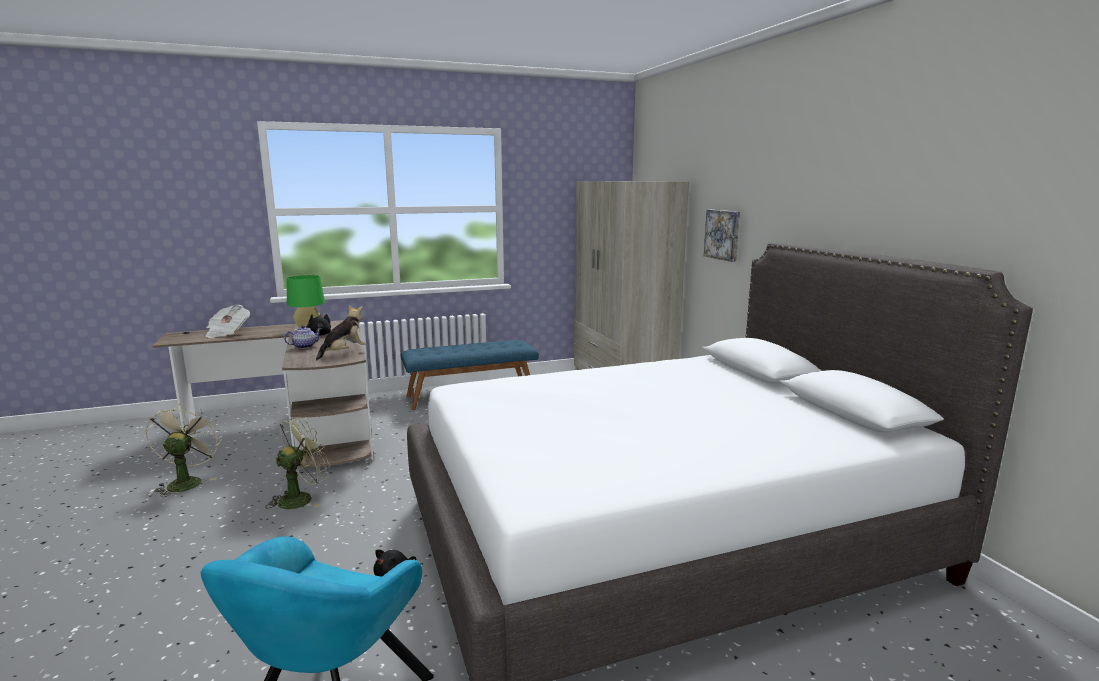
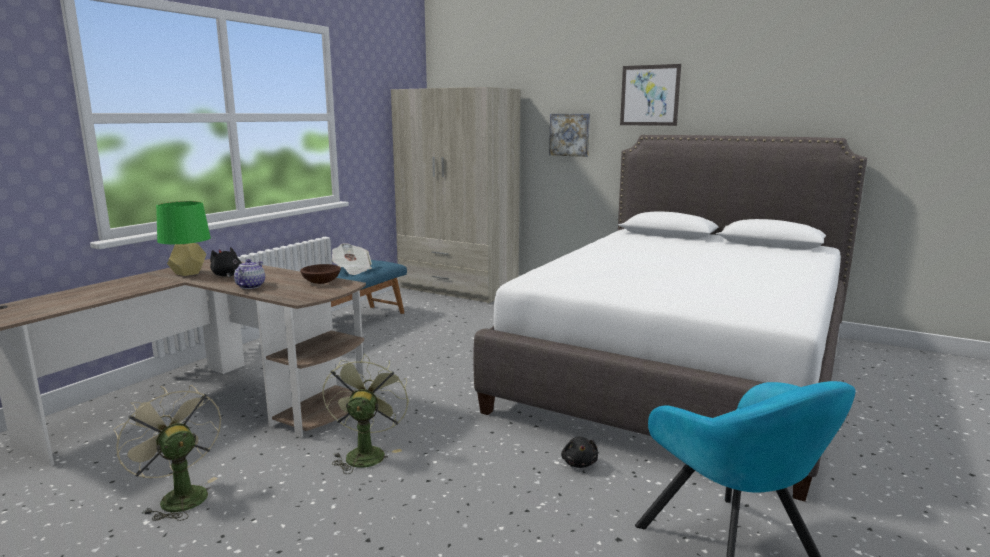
camera: 40 degrees left, 0 degrees up
newspaper [205,305,250,338] -> newspaper moved to [332,243,372,275]
plush toy [316,305,366,361] -> brown bowl [300,264,341,284]
none -> picture [620,64,681,126]

